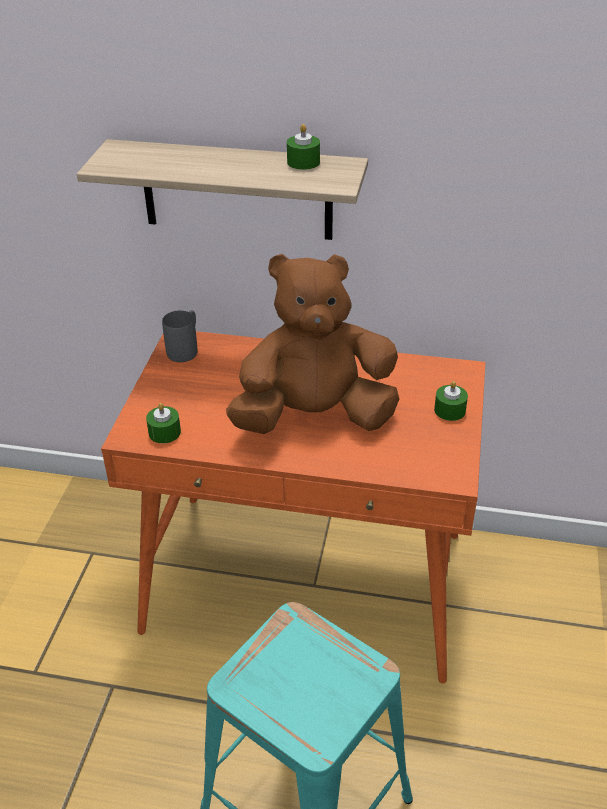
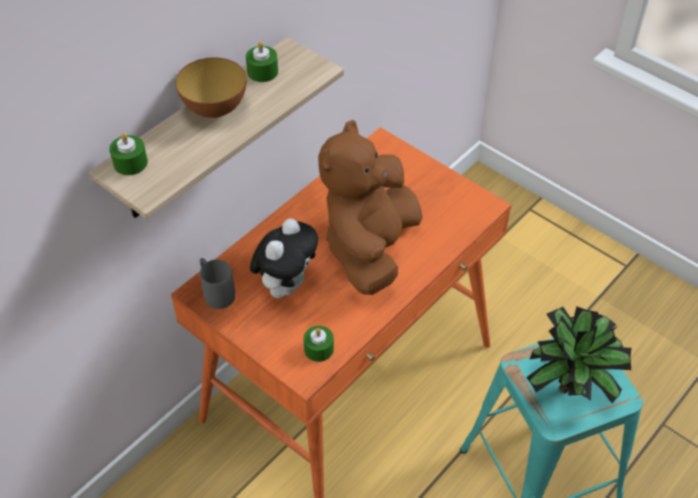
camera: 60 degrees left, 10 degrees up
green candle [434,381,468,421] -> green candle moved to [109,133,148,175]
none -> bowl [176,57,247,118]
none -> plush toy [250,218,318,298]
none -> potted plant [526,306,632,403]

